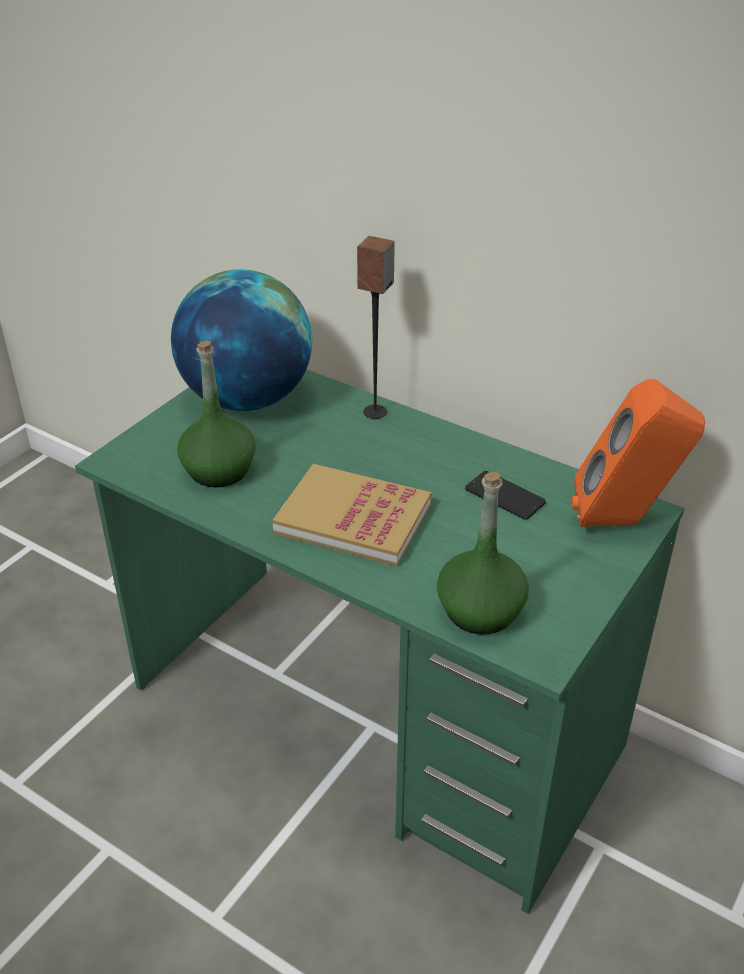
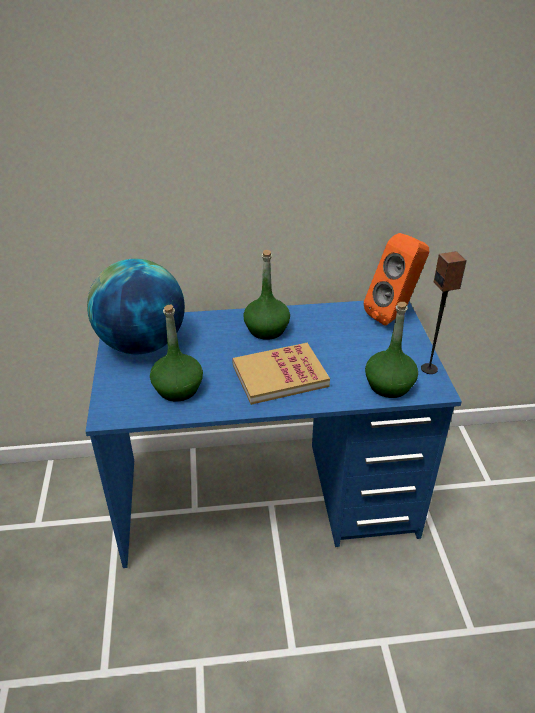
camera: 40 degrees left, 0 degrees up
green desk [75,369,685,914] -> blue desk [85,301,462,568]
speaker [357,236,395,419] -> speaker moved to [421,251,467,374]
phone [465,471,546,520] -> none
none -> green bottle [243,250,290,340]

